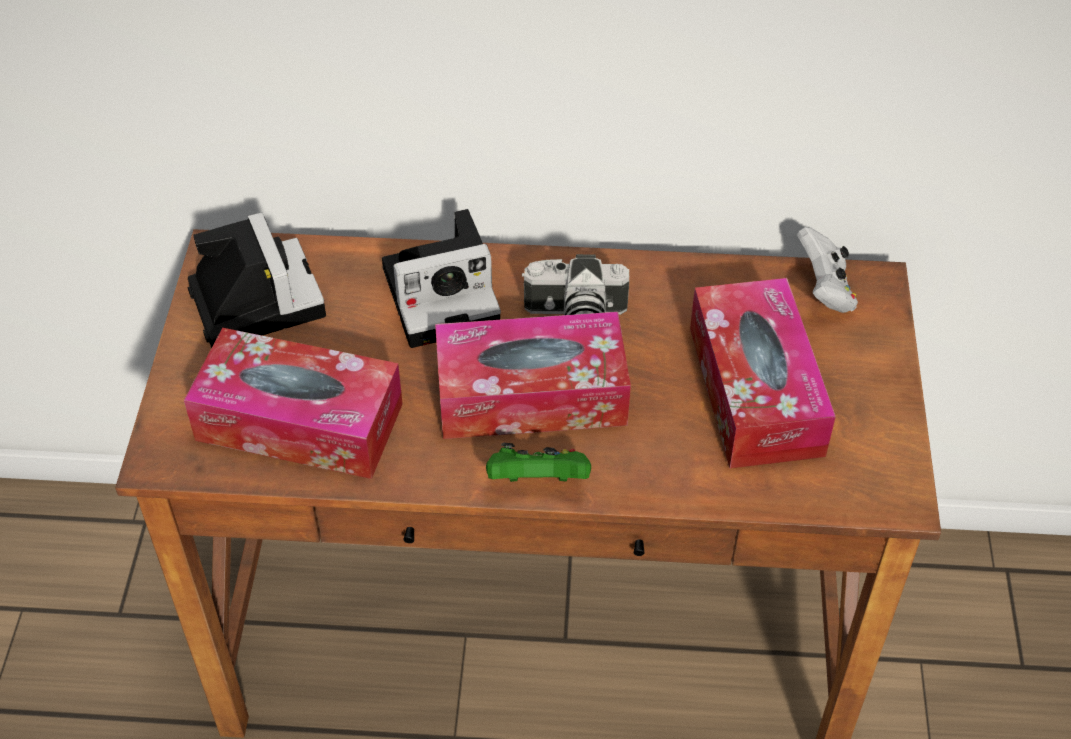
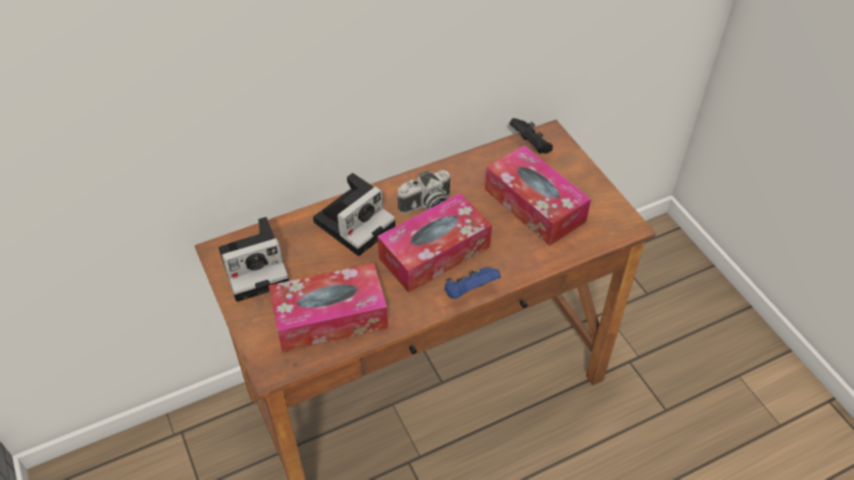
camera: 30 degrees left, 0 degrees up
camera [188,212,326,348] -> camera turned 120 degrees clockwise [219,217,289,302]
green game controller [486,443,591,482] -> blue game controller [444,267,501,299]
white game controller [797,227,858,313] -> black game controller [509,118,553,153]

